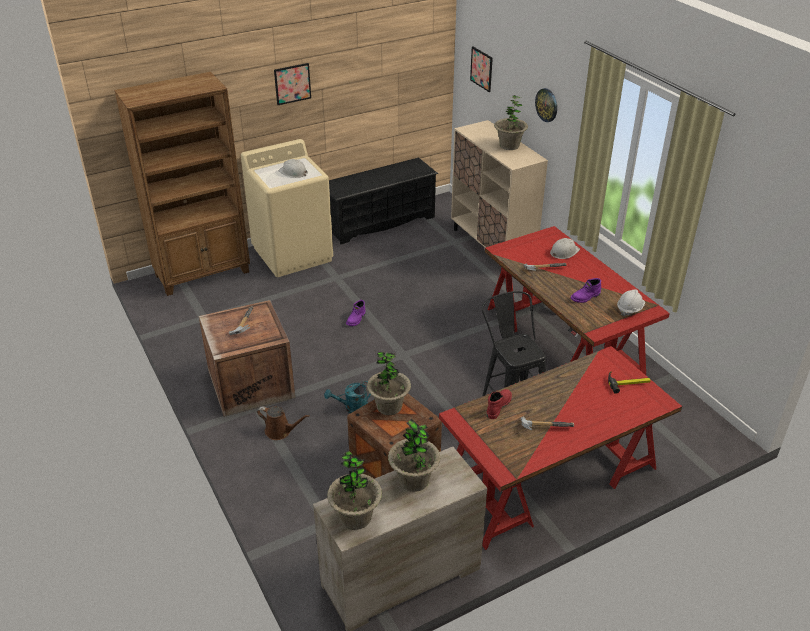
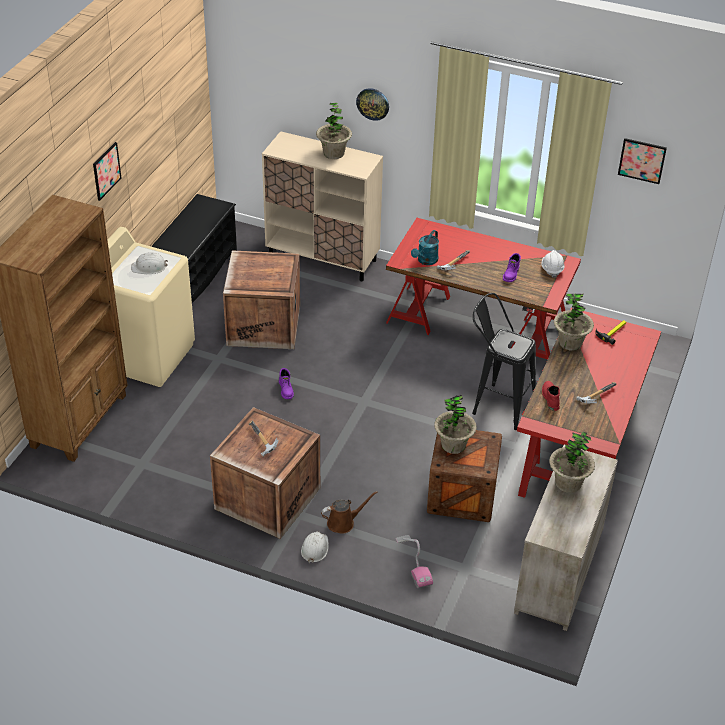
camera: 40 degrees left, 5 degrees up
turquoise watering can [324,381,371,413] -> turquoise watering can moved to [411,230,439,265]
potted plant [327,451,382,530] -> potted plant moved to [554,294,594,351]
picture [470,47,493,92] -> picture moved to [618,138,667,184]
white hard hat [550,238,580,259] -> white hard hat moved to [301,531,329,563]
none -> crate [223,250,300,349]
none -> vacuum cleaner [396,535,433,588]

